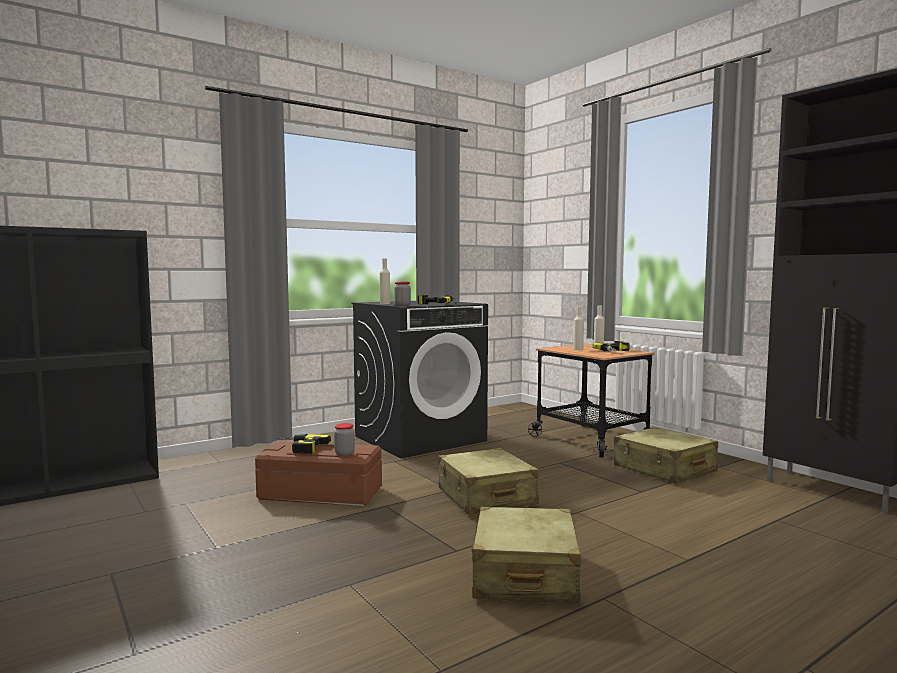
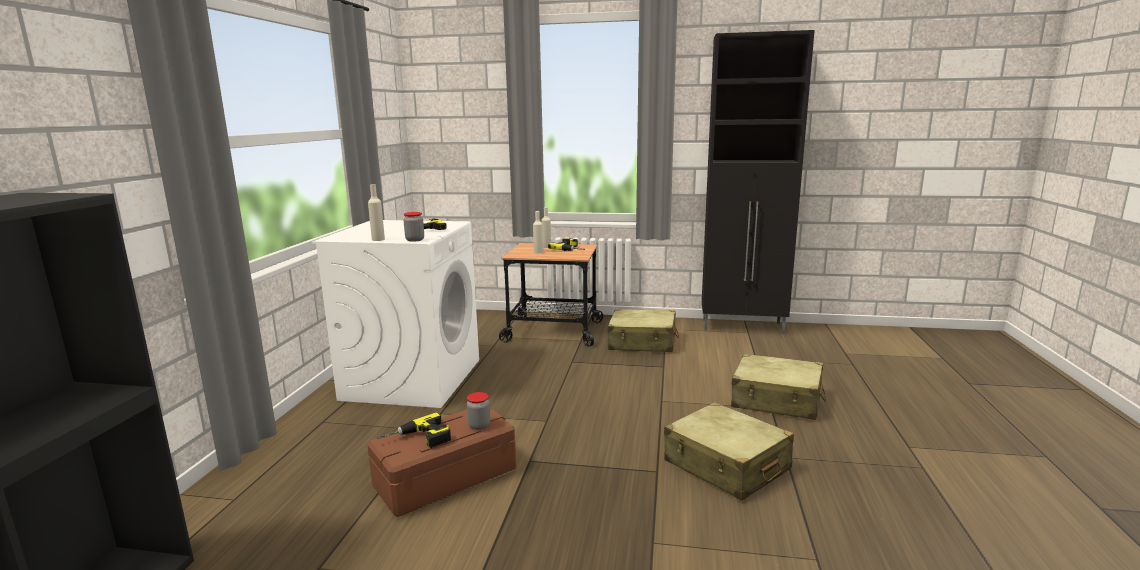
camera: 45 degrees left, 10 degrees up
black washing machine [352,301,488,459] -> white washing machine [312,220,479,408]
beige suitcase [438,448,539,515] -> beige suitcase moved to [731,354,826,420]

